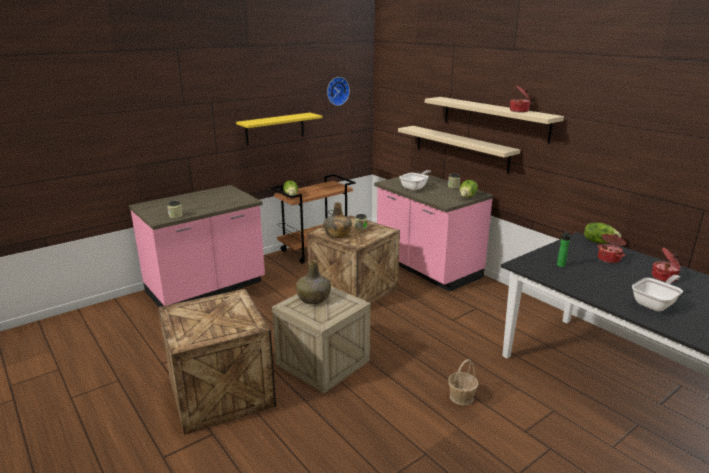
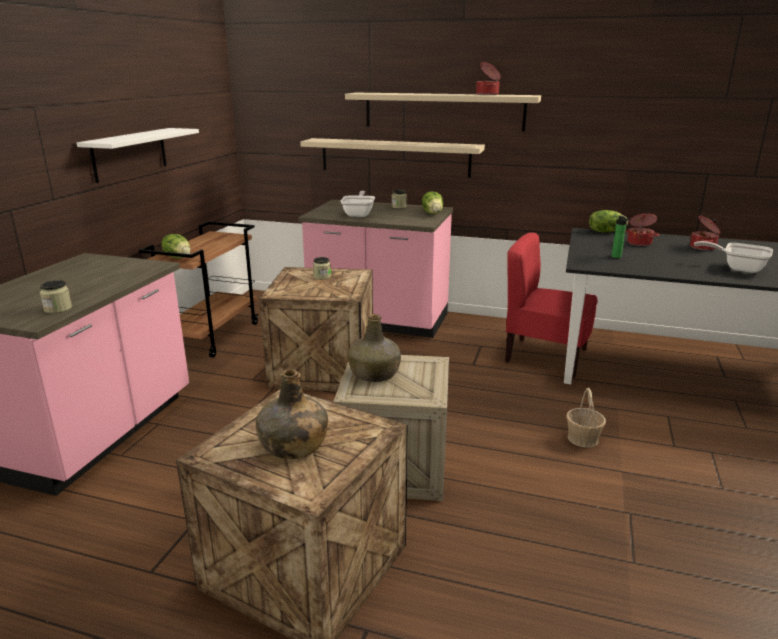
camera: 35 degrees left, 0 degrees up
yellow shelf [236,113,322,145] -> white shelf [77,128,199,183]
green bottle [323,202,352,238] -> green bottle moved to [256,369,328,459]
wall clock [327,77,350,106] -> none
frying pan [632,275,683,311] -> frying pan turned 75 degrees counterclockwise [694,241,773,273]
none -> red chair [505,233,598,378]

